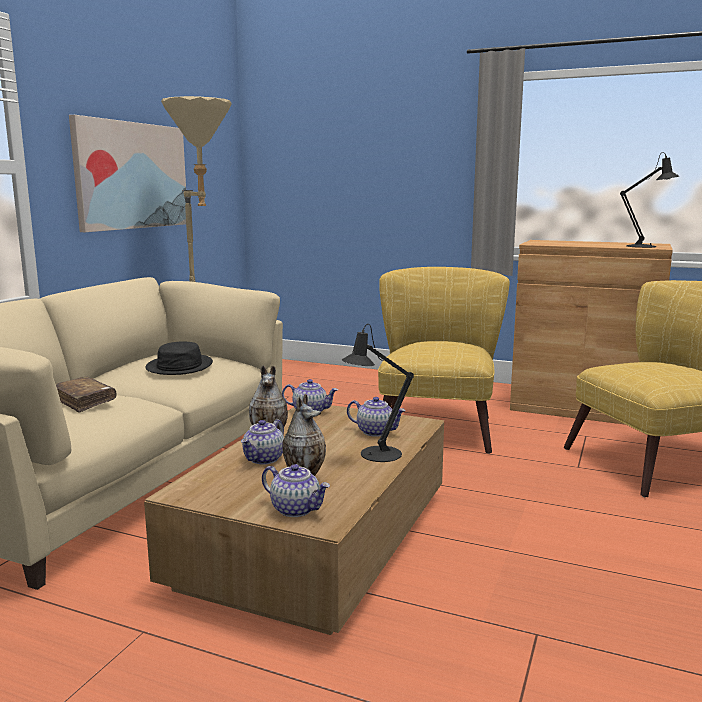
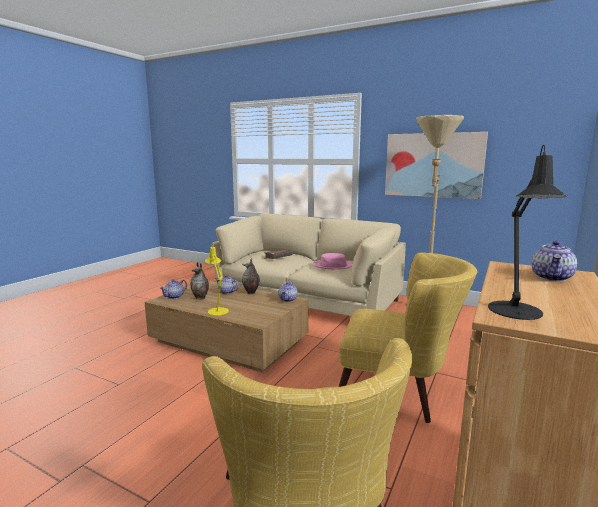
camera: 95 degrees right, 0 degrees up
black hat [146,342,213,375] -> pink hat [313,253,353,269]
black table lamp [342,324,414,462] -> yellow table lamp [205,244,229,316]
teapot [347,397,406,437] -> teapot moved to [531,241,577,281]

